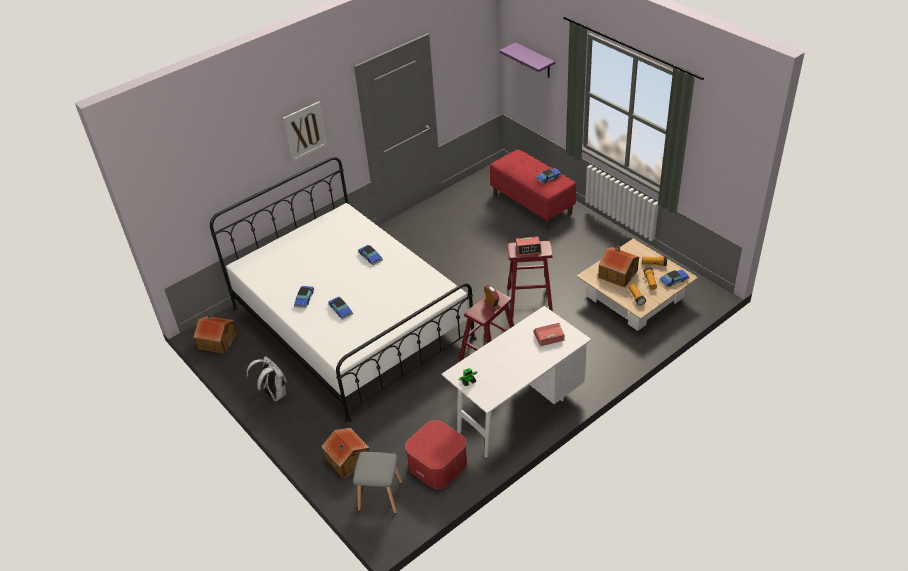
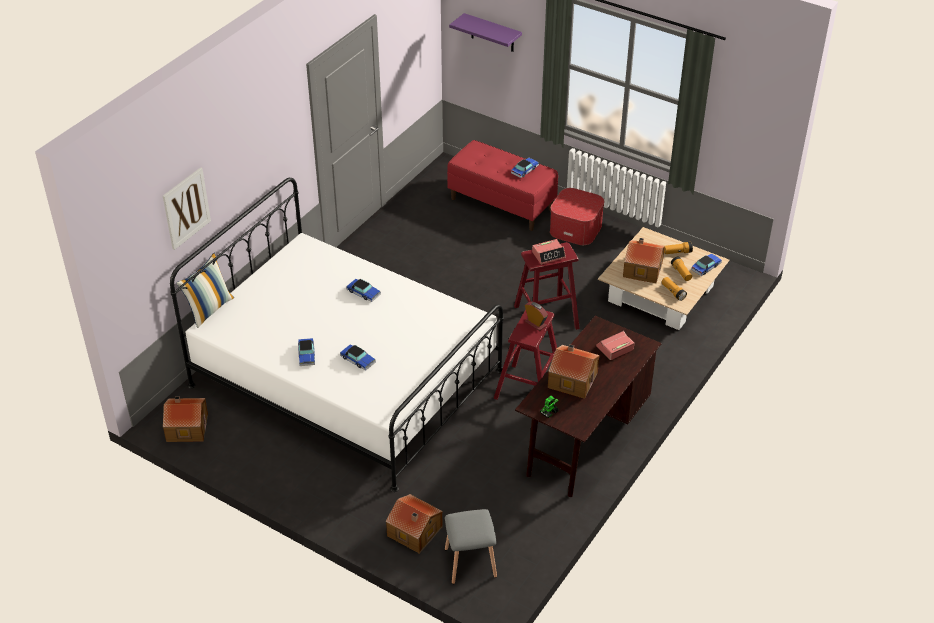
camera: 20 degrees left, 0 degrees up
white backpack [247,356,287,402] -> none
picture [283,102,328,162] -> picture moved to [163,167,211,250]
ottoman [405,420,467,489] -> ottoman moved to [550,188,605,245]
white desk [441,306,591,457] -> brown desk [515,316,662,497]
none -> pillow [176,253,234,328]
none -> toy house [548,344,600,399]

